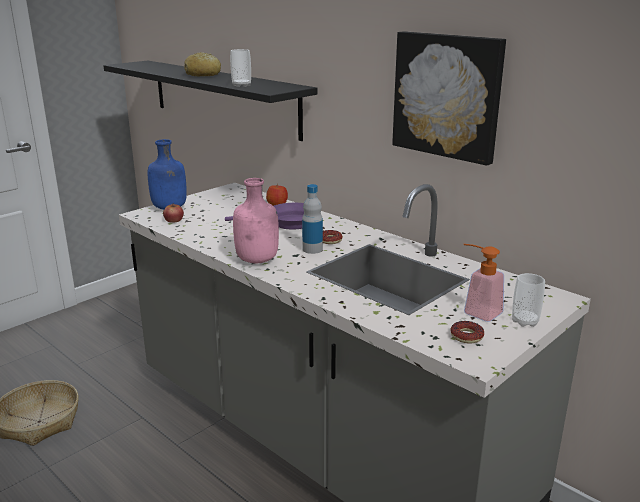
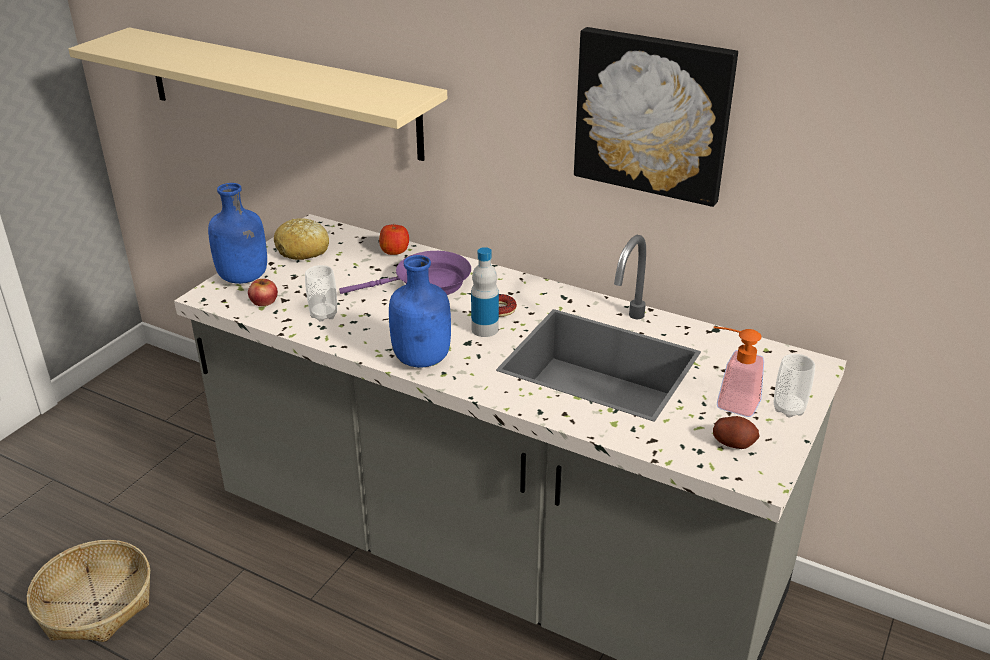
camera: 15 degrees left, 10 degrees up
black shelf [103,60,317,141] -> beige shelf [68,27,447,161]
bread [184,52,221,77] -> bread moved to [274,218,329,260]
cup [230,49,251,87] -> cup moved to [305,265,337,322]
pink bottle [233,178,279,263] -> blue bottle [389,255,451,367]
donut [451,321,484,343] -> potato [713,416,760,449]

